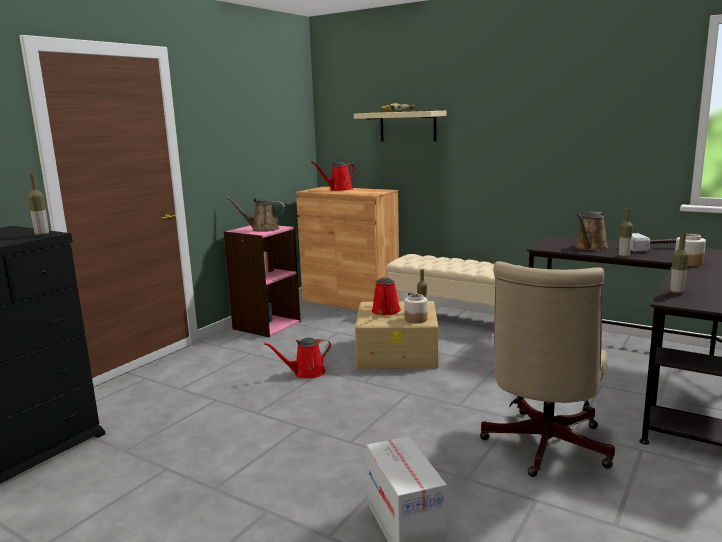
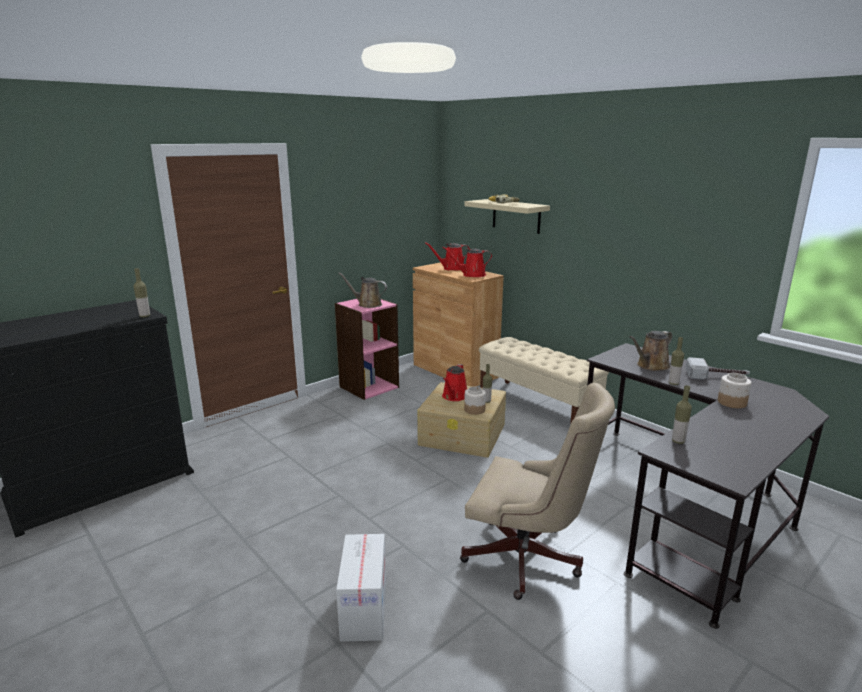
camera: 15 degrees right, 5 degrees up
red watering can [264,338,331,378] -> red watering can moved to [442,247,492,277]
beige office chair [480,261,615,477] -> beige office chair turned 105 degrees counterclockwise [460,383,615,600]

